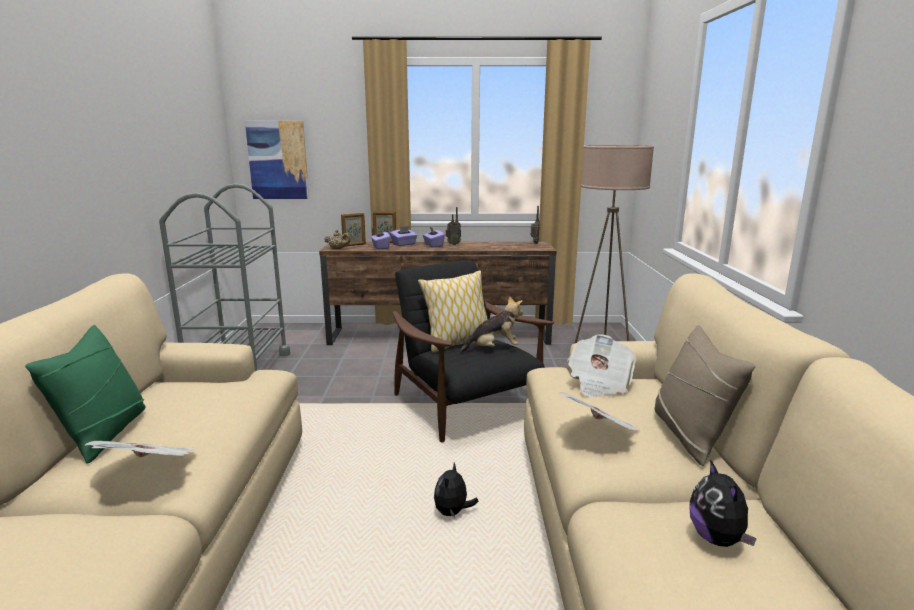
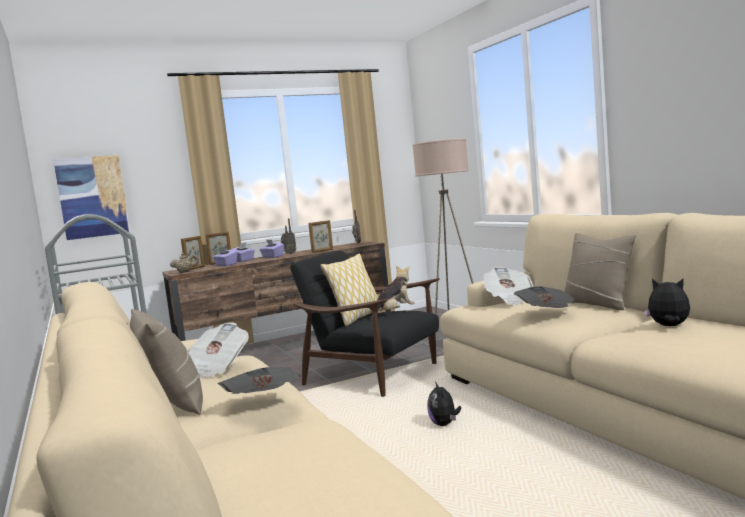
camera: 25 degrees left, 10 degrees down
green pillow [25,325,146,464] -> beige pillow [130,309,203,415]
plush toy [689,459,756,547] -> plush toy turned 150 degrees clockwise [644,279,690,326]
none -> newspaper [188,323,249,379]
none -> picture frame [308,220,333,253]

